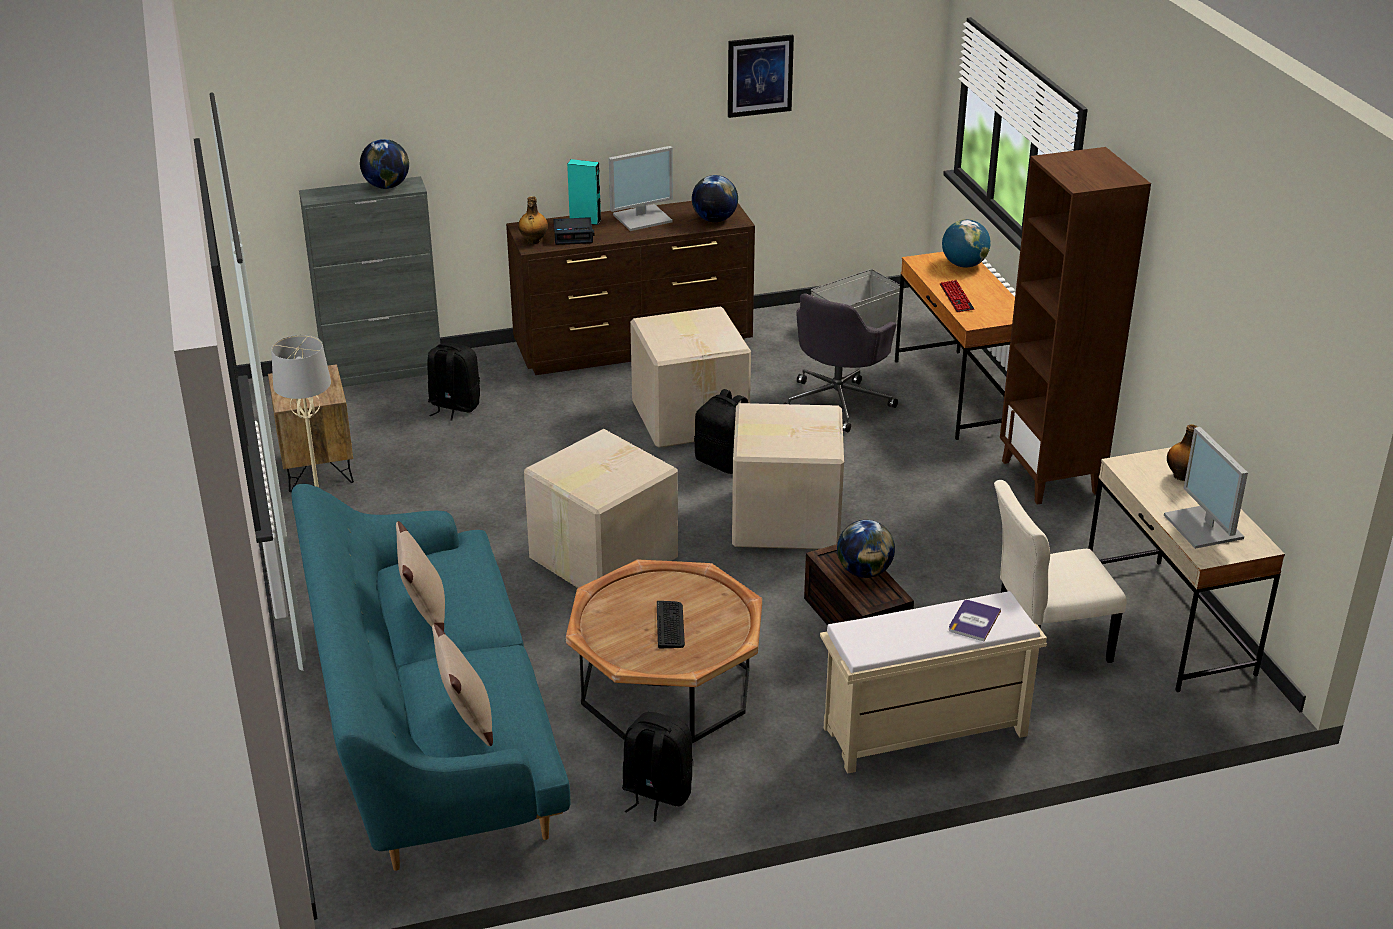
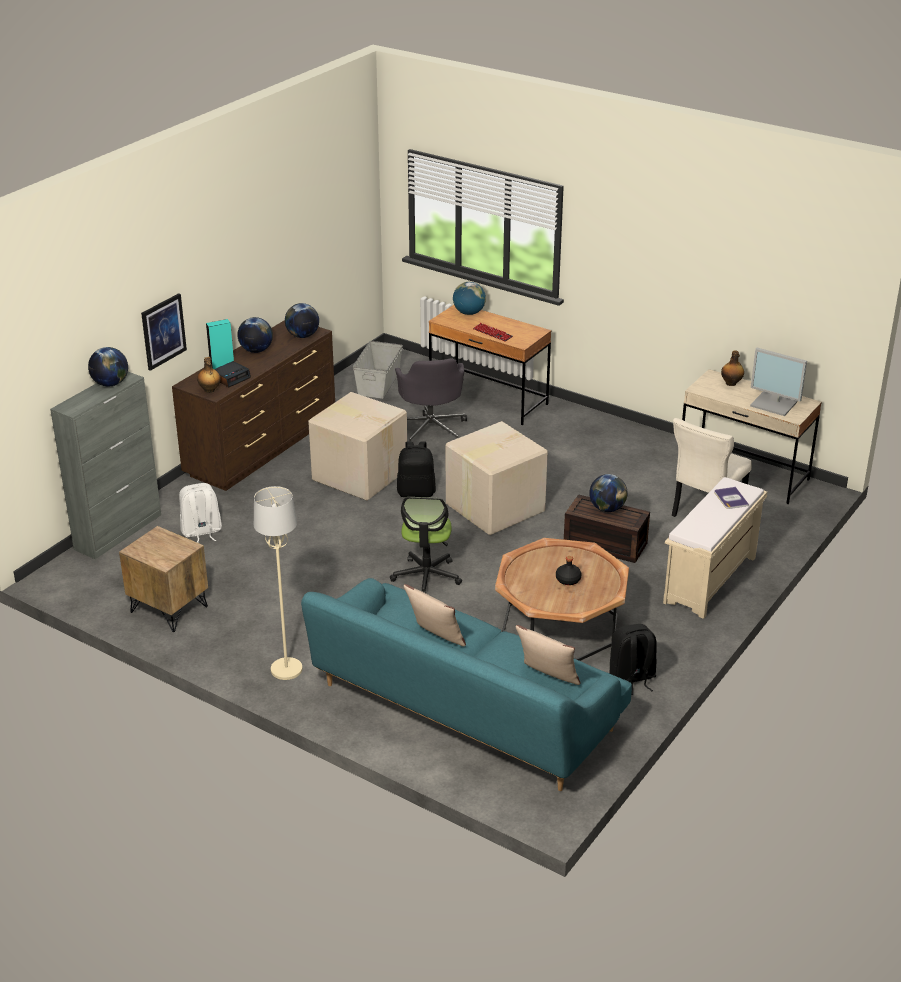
camera: 40 degrees left, 0 degrees up
black backpack [427,342,480,421] -> white backpack [179,483,222,543]
cardboard box [524,429,678,588] -> office chair [390,497,462,593]
monitor [609,146,673,231] -> globe [237,317,273,353]
keyboard [657,601,685,648] -> black bottle [556,556,582,585]
picture [728,34,794,118] -> picture moved to [141,293,187,371]
brown bookcase [1000,147,1151,505] -> none

